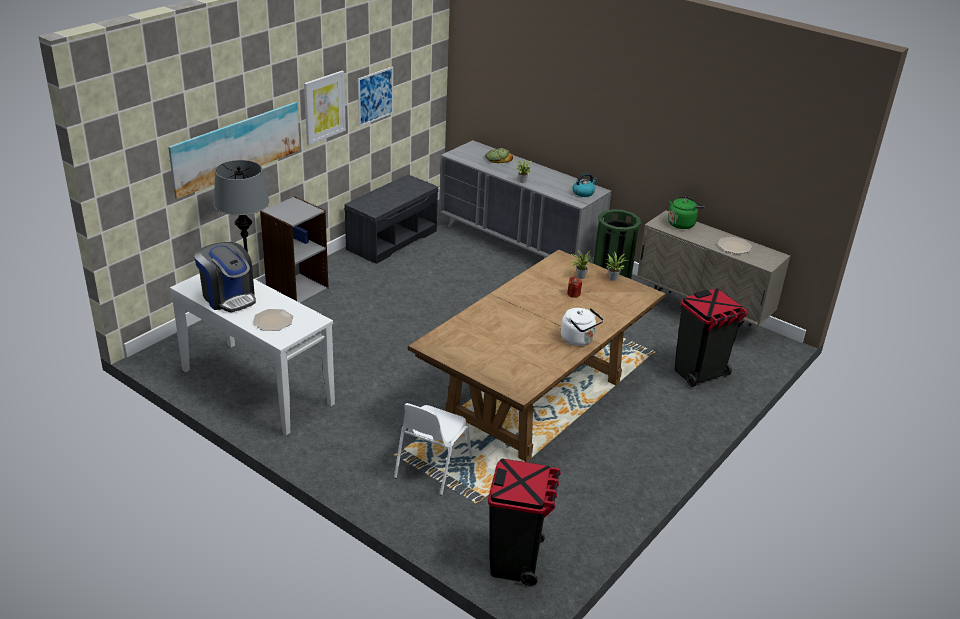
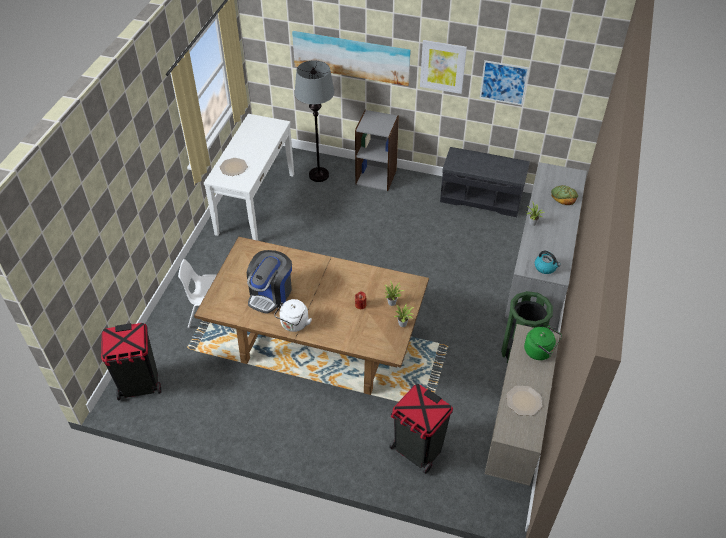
camera: 70 degrees right, 15 degrees up
coffee machine [194,242,256,313] -> coffee machine moved to [247,250,292,314]

